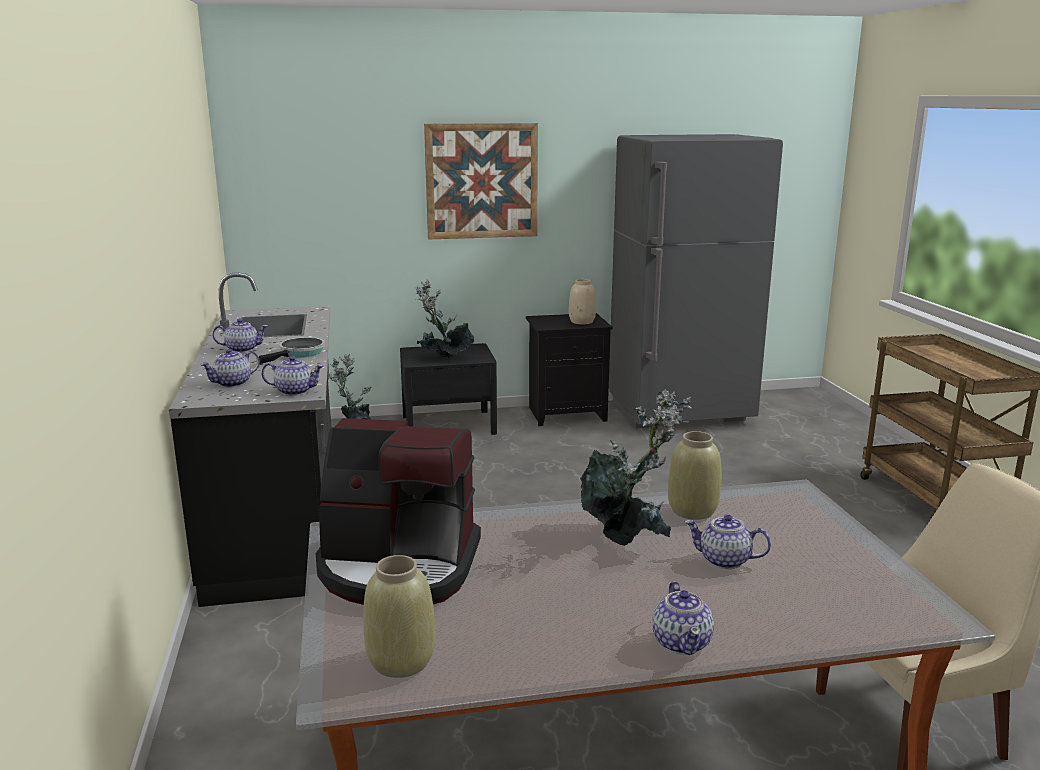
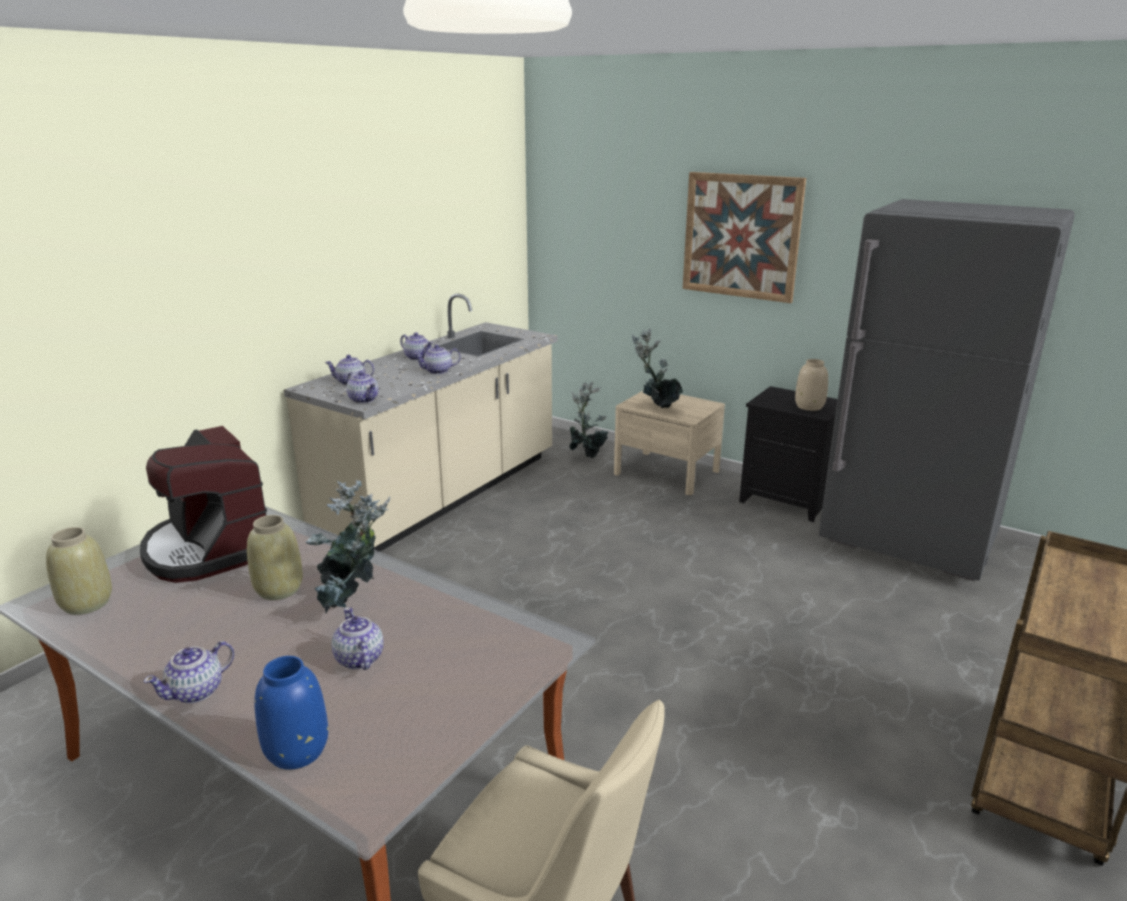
camera: 45 degrees right, 5 degrees up
black counter [169,273,331,607] -> beige counter [284,294,558,552]
frying pan [259,337,325,364] -> teapot [414,345,461,374]
black nightstand [400,343,497,435] -> beige nightstand [614,390,725,495]
beige vase [668,431,721,520] -> beige vase moved to [247,515,303,600]
none -> blue vase [255,656,328,770]

